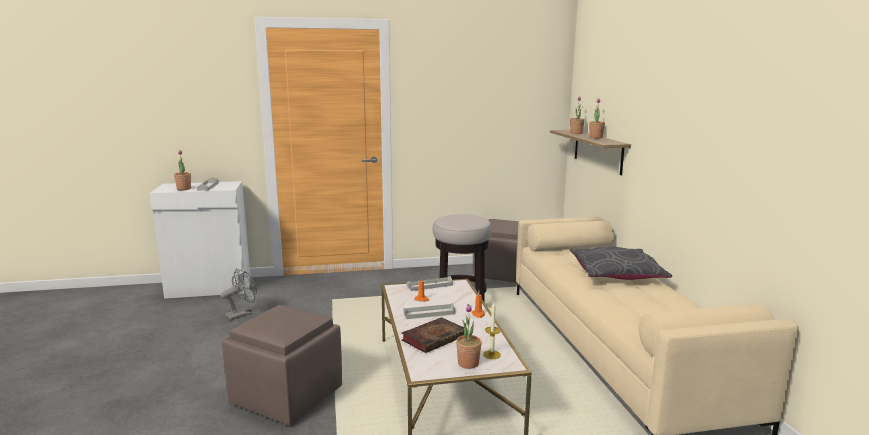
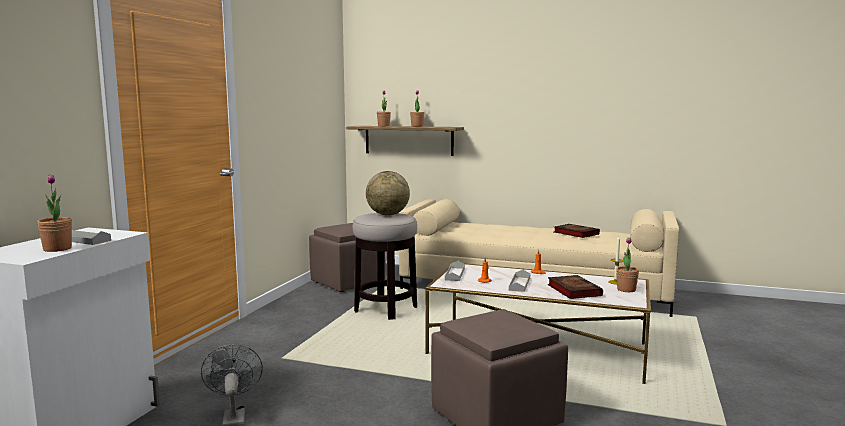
camera: 60 degrees left, 5 degrees down
grey pillow [570,246,672,280] -> none
none -> globe [366,171,410,215]
none -> book [554,224,600,238]

